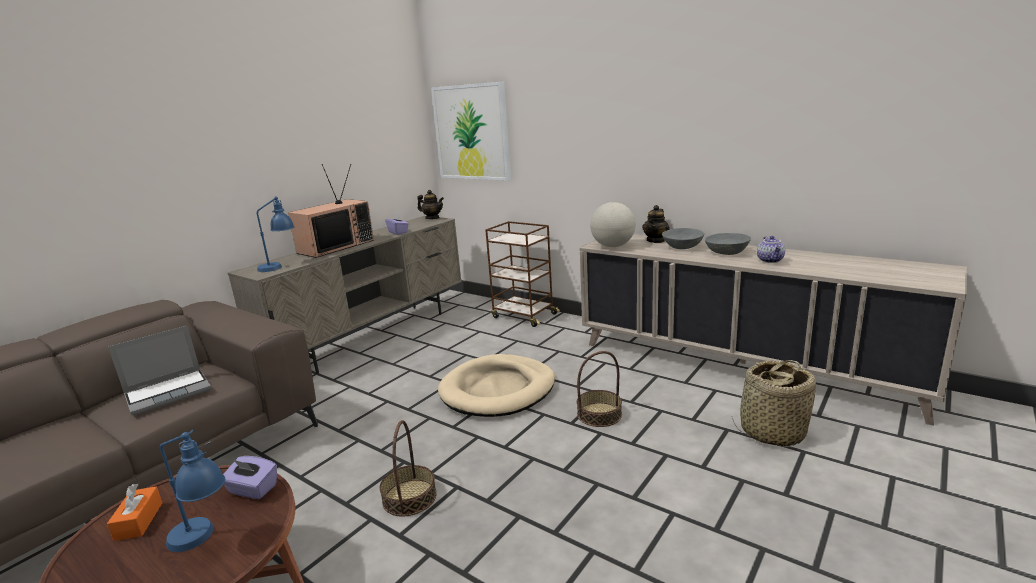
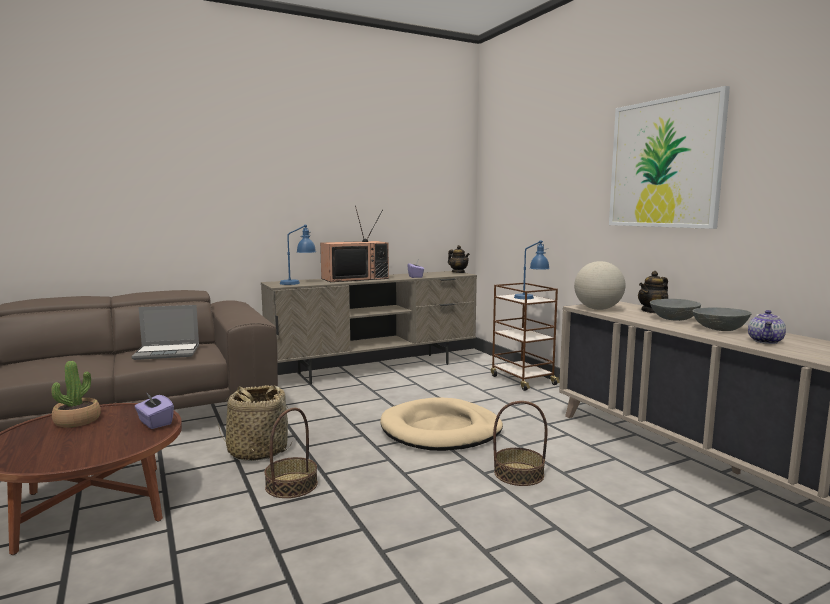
camera: 25 degrees right, 10 degrees down
orange tissue box [107,484,162,541] -> potted plant [51,361,101,427]
blue table lamp [160,430,225,552] -> blue table lamp moved to [514,240,550,299]
picture [431,82,511,181] -> picture moved to [609,86,730,229]
basket [732,360,816,447] -> basket moved to [218,385,293,461]

